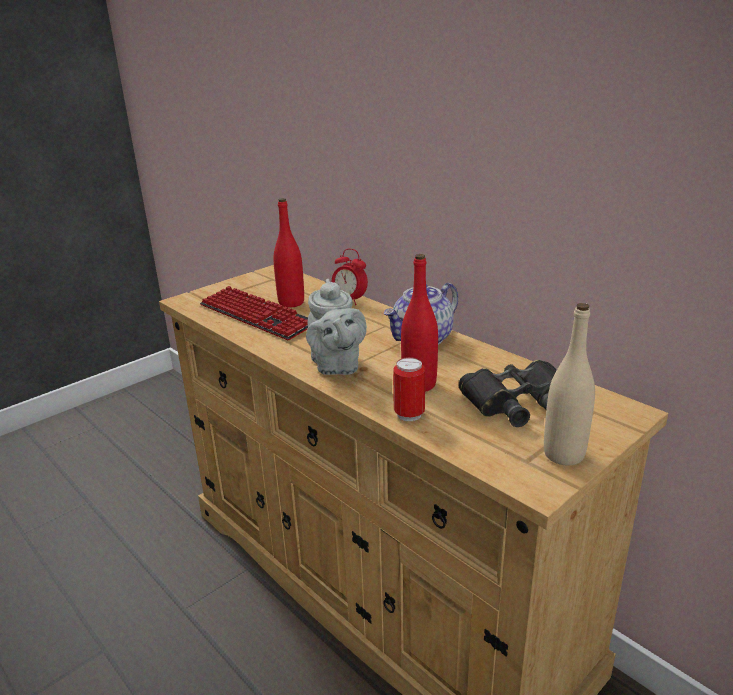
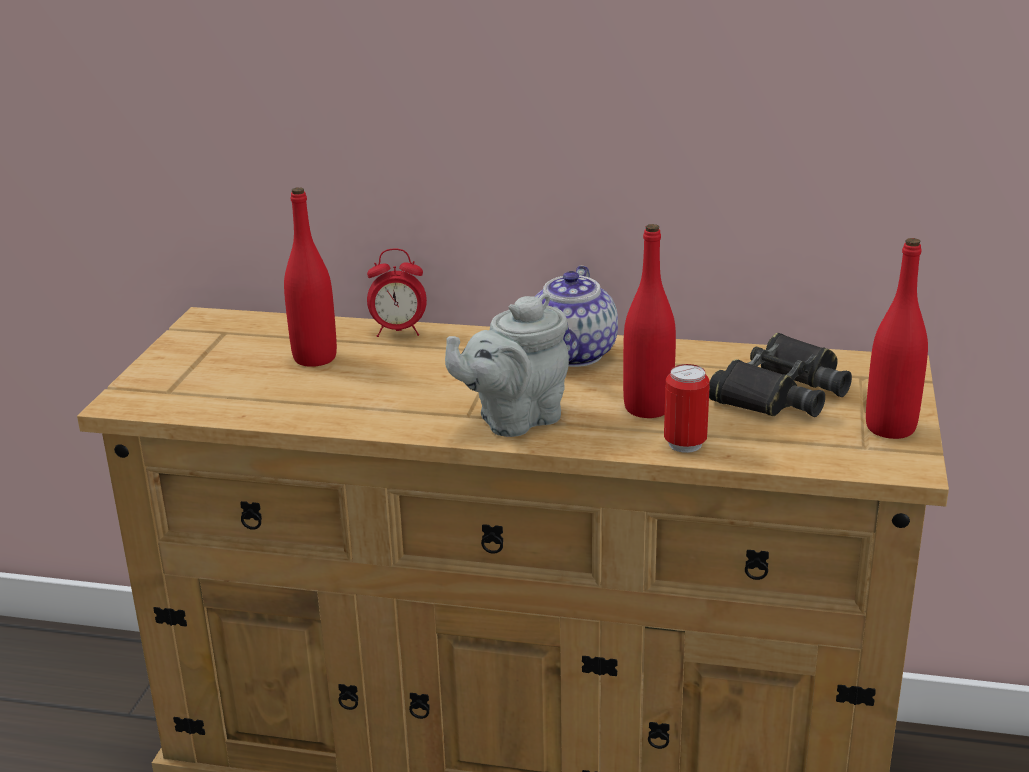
camera: 35 degrees left, 0 degrees up
keyboard [200,286,308,340] -> none
grey teapot [306,279,367,375] -> grey teapot turned 105 degrees clockwise [445,293,569,437]
beige bottle [544,303,595,465] -> red bottle [866,238,928,439]

